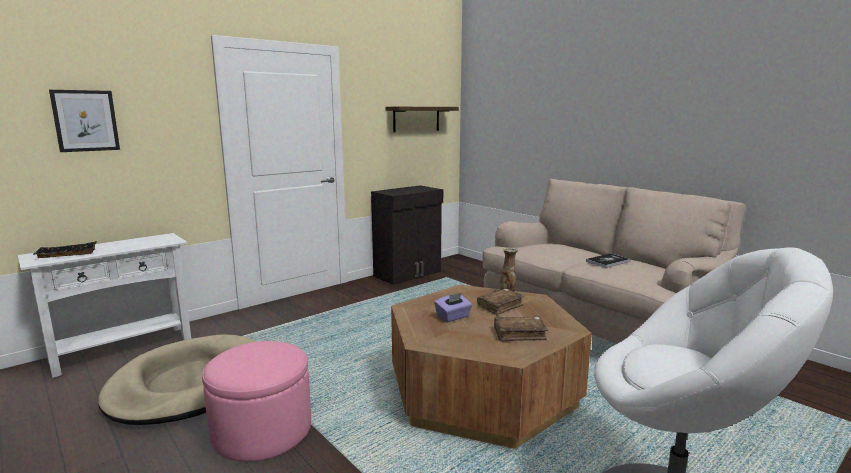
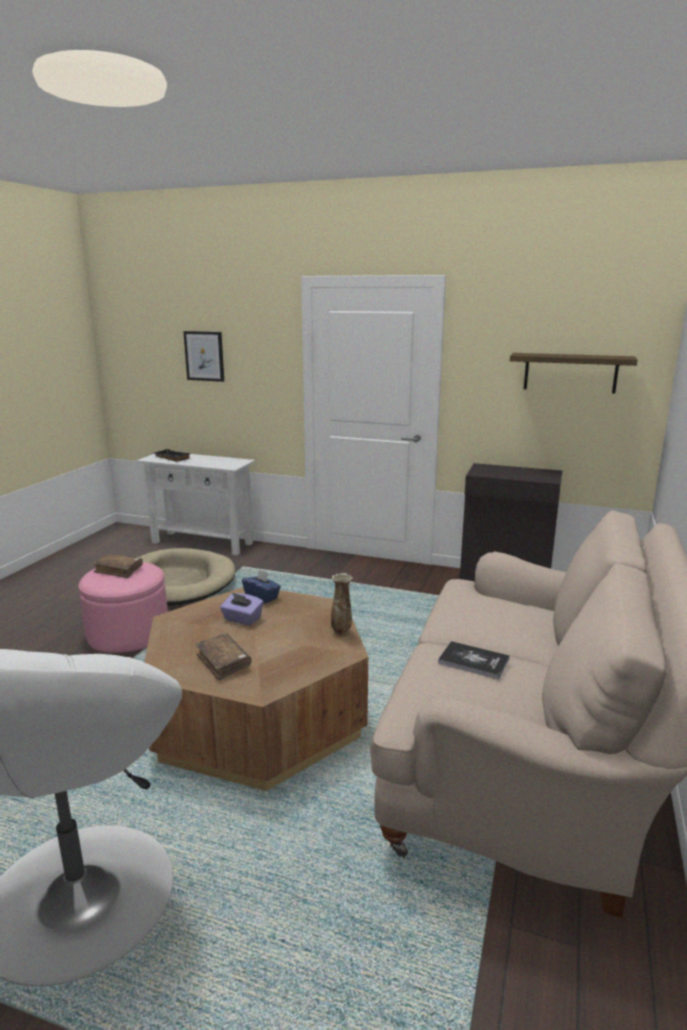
camera: 60 degrees right, 5 degrees up
brown book [477,288,525,315] -> brown book moved to [92,553,143,578]
none -> blue tissue box [242,569,281,604]

